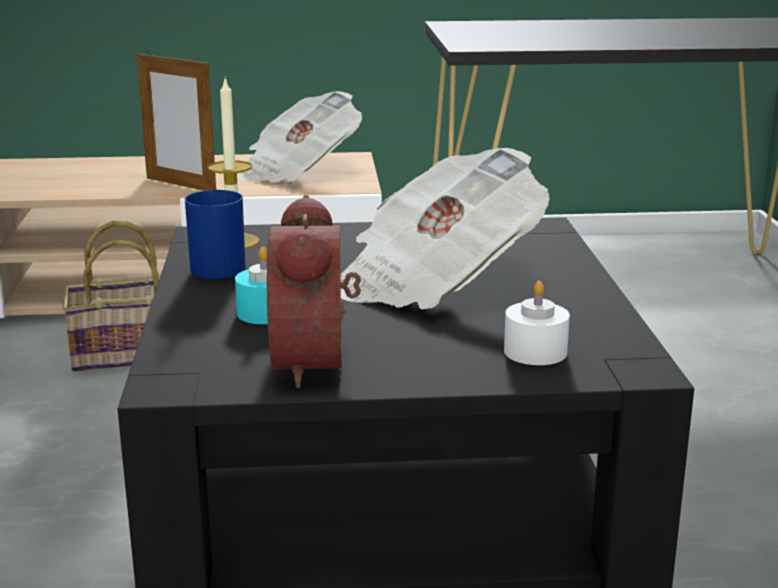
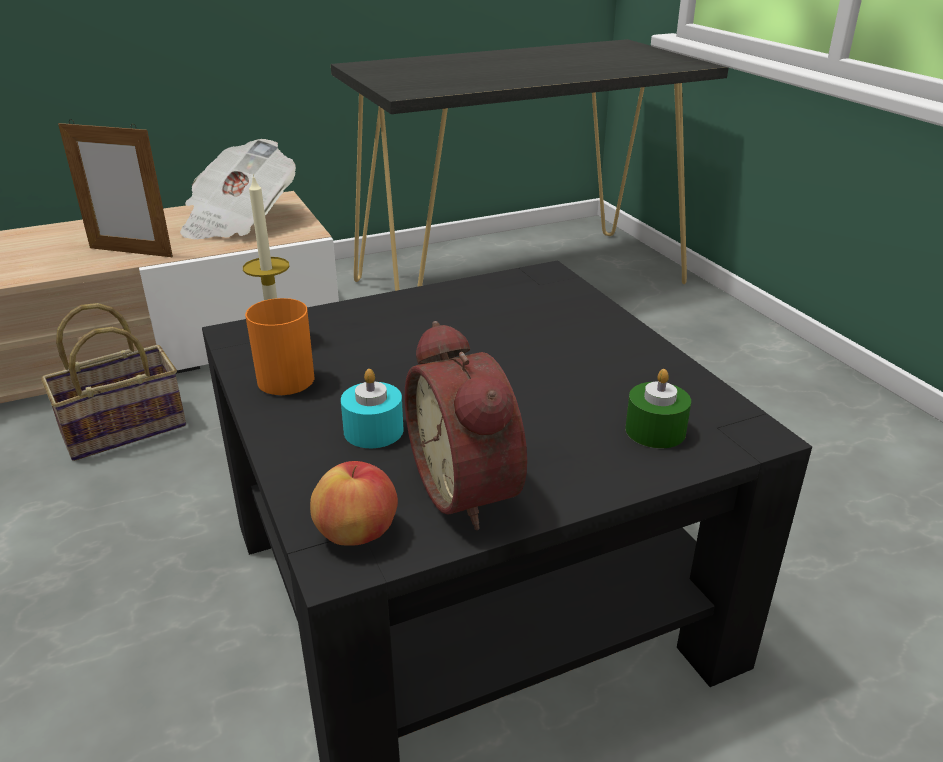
camera: 20 degrees left, 10 degrees up
blue mug [185,190,246,279] -> orange mug [245,298,314,395]
newspaper [340,148,549,310] -> none
white candle [504,281,570,365] -> green candle [625,369,691,448]
none -> apple [310,461,398,545]

